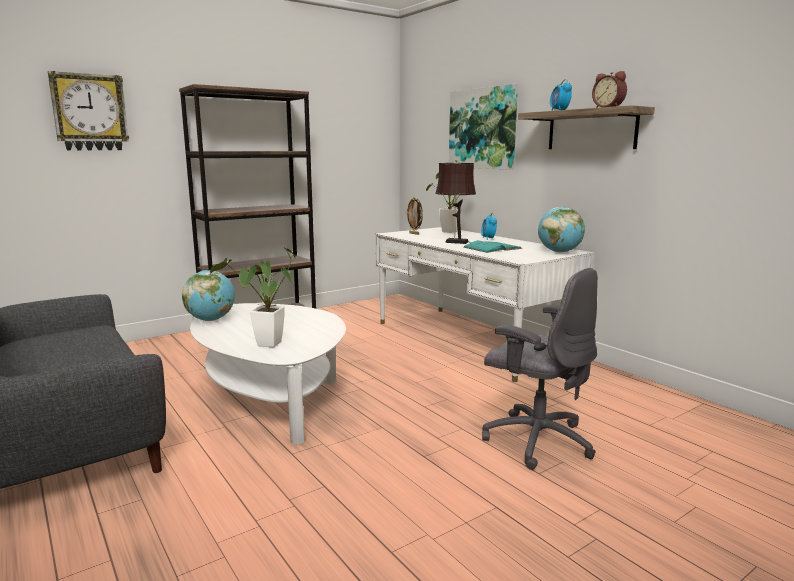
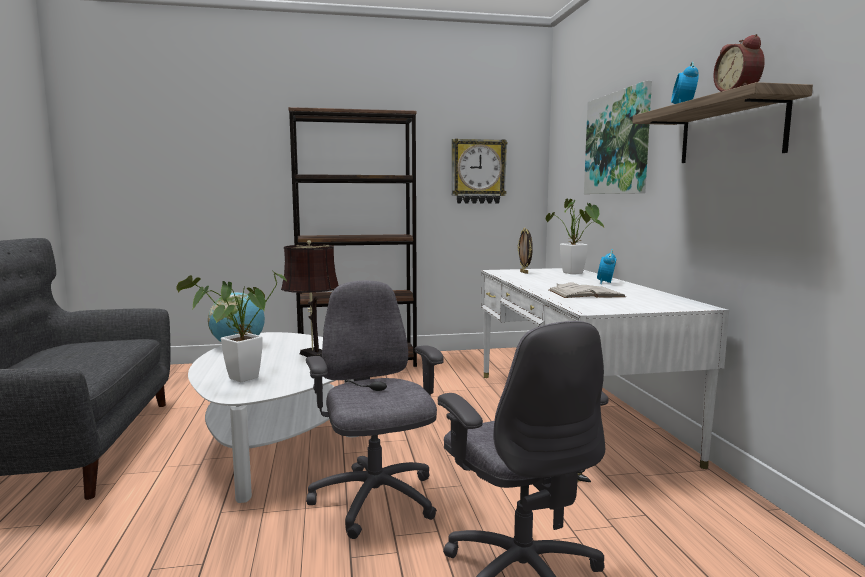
camera: 25 degrees right, 5 degrees down
wall clock [48,71,129,150] -> wall clock moved to [452,139,507,204]
brown table lamp [435,159,476,244] -> brown table lamp moved to [281,240,339,357]
turquoise book [463,240,522,253] -> white book [549,282,626,298]
globe [538,207,585,253] -> none
none -> grey office chair [306,281,444,539]

